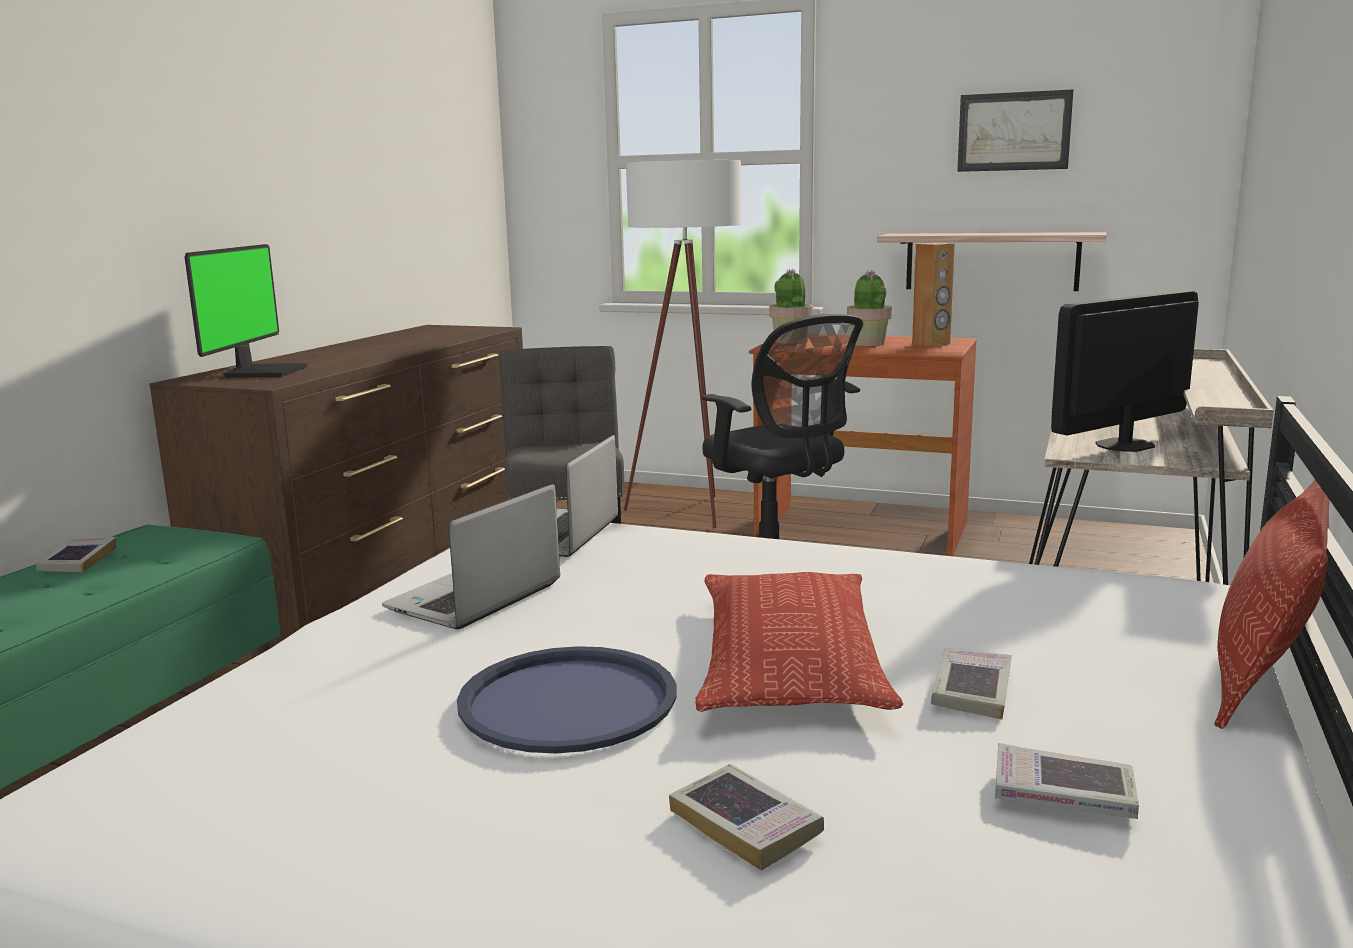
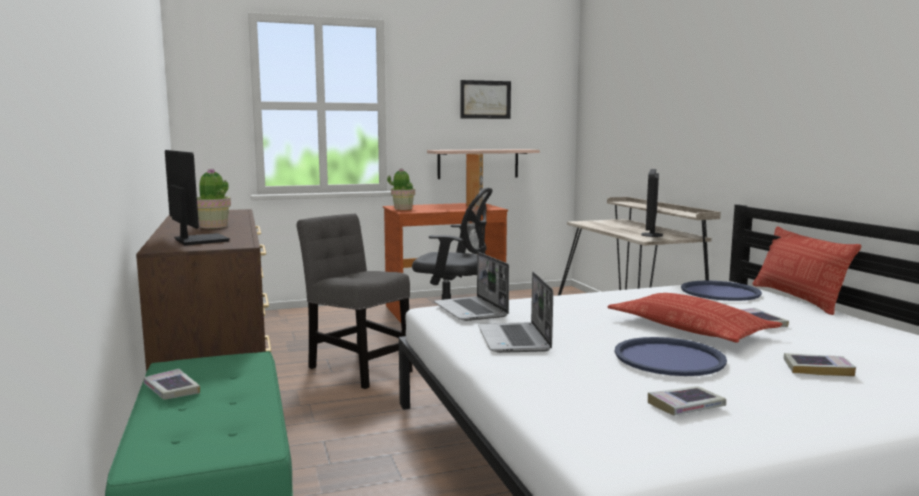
camera: 40 degrees left, 5 degrees down
white floor lamp [624,160,741,528] -> none
potted plant [847,270,892,346] -> potted plant moved to [197,169,231,229]
book [995,743,1139,819] -> book moved to [648,386,726,415]
none -> blue tray [681,281,762,301]

